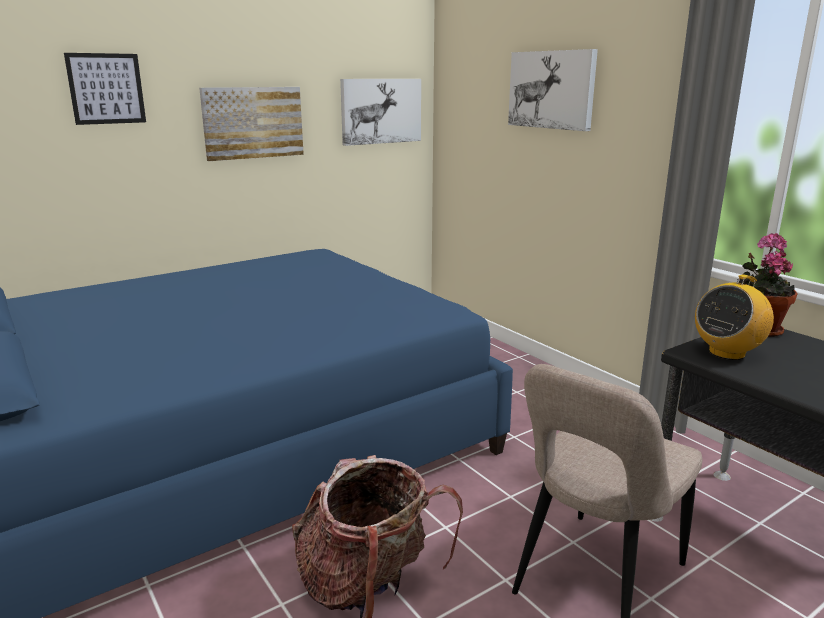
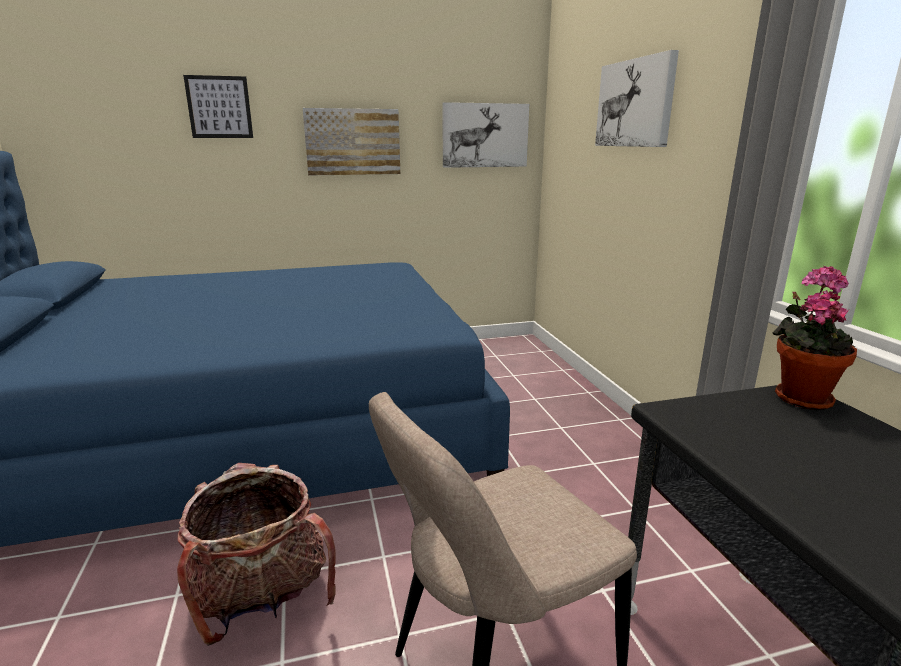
camera: 20 degrees right, 0 degrees up
radio [695,275,774,360] -> none

